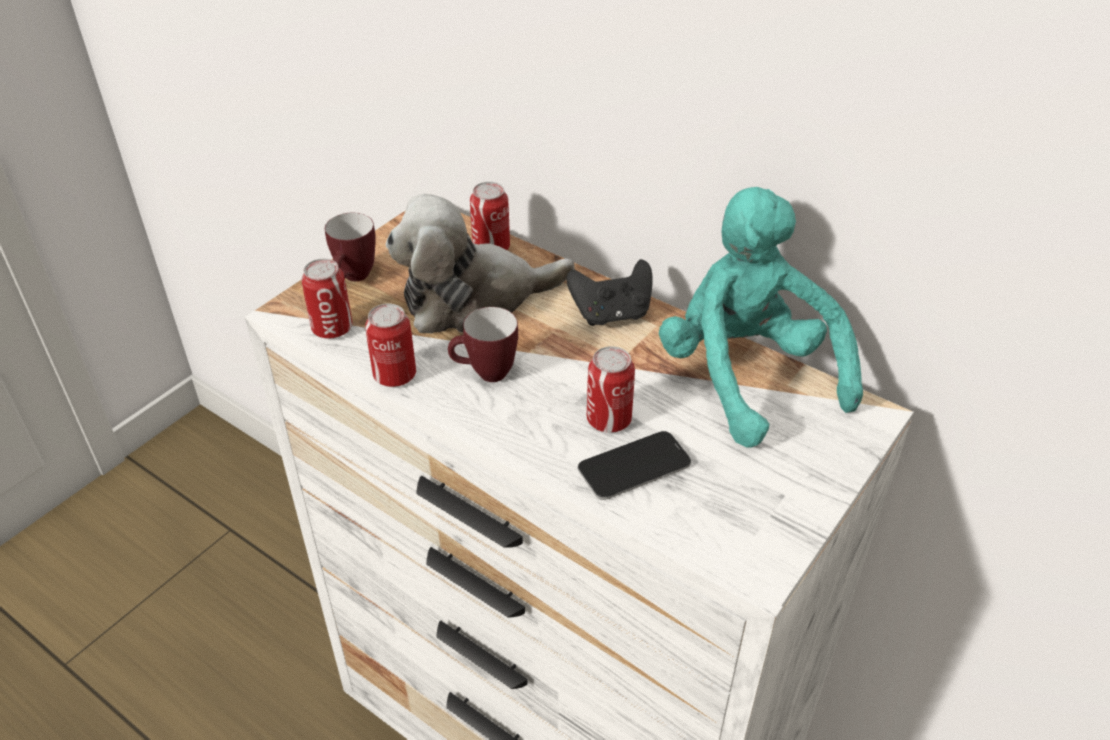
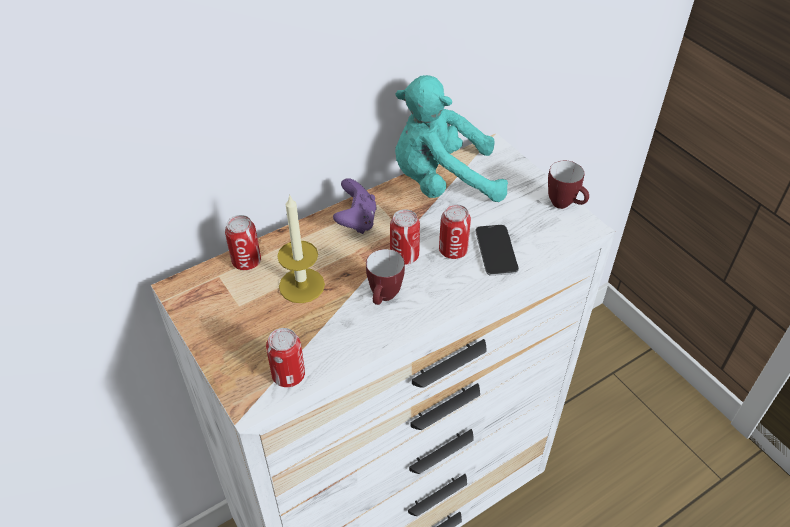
camera: 70 degrees left, 5 degrees up
mug [325,213,376,281] -> mug moved to [548,161,589,209]
can [365,304,416,387] -> can moved to [390,209,420,264]
plush toy [386,194,575,333] -> candle [277,194,325,303]
black game controller [566,259,653,326] -> purple game controller [333,178,377,234]

